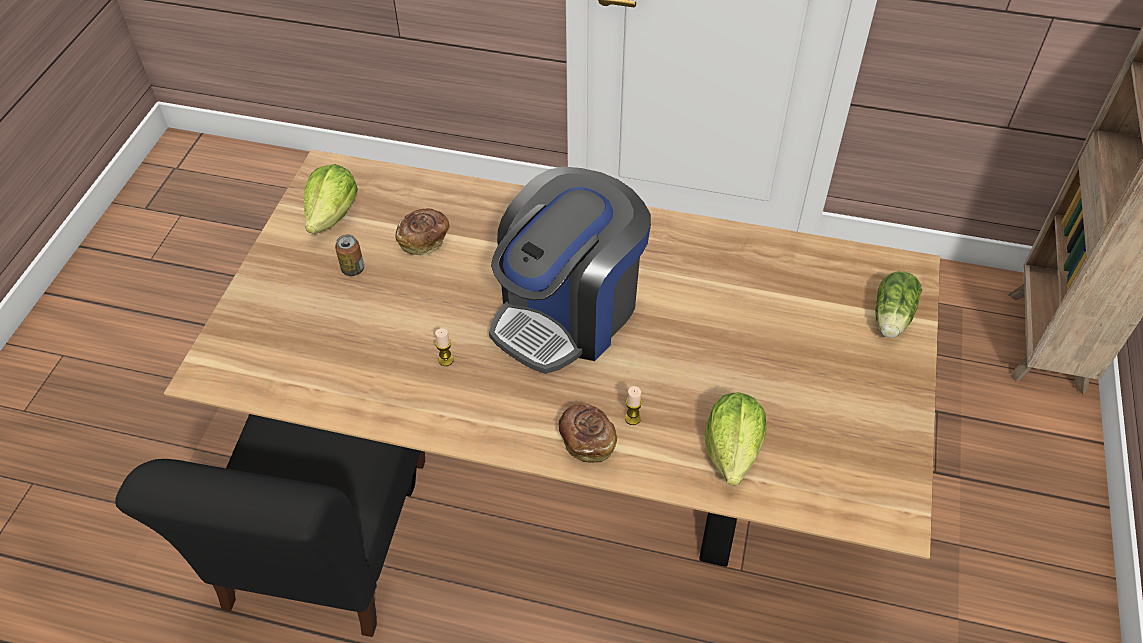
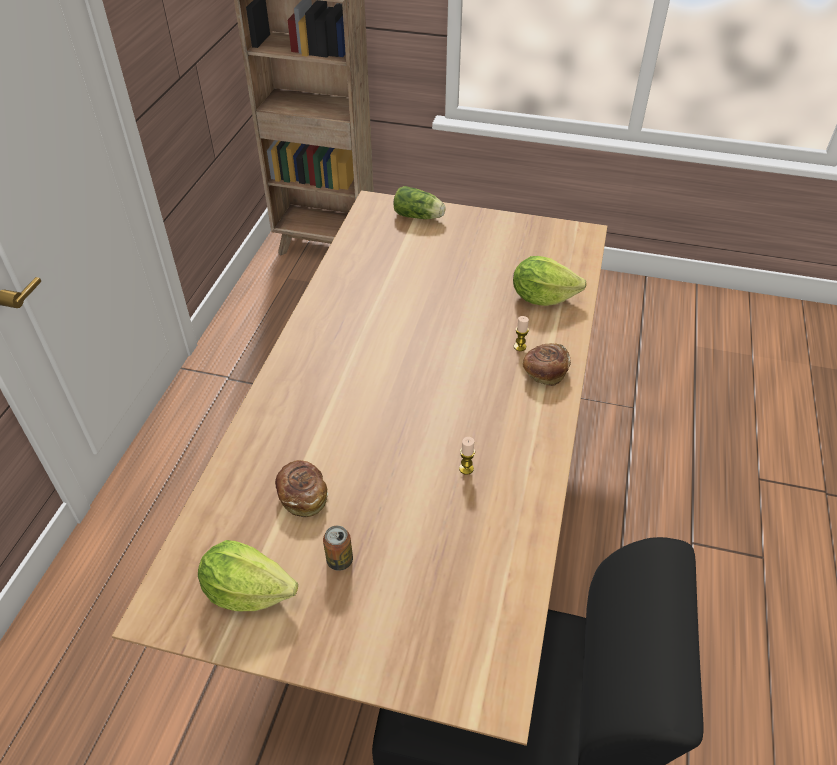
camera: 90 degrees left, 5 degrees down
coffee machine [489,167,651,374] -> none

